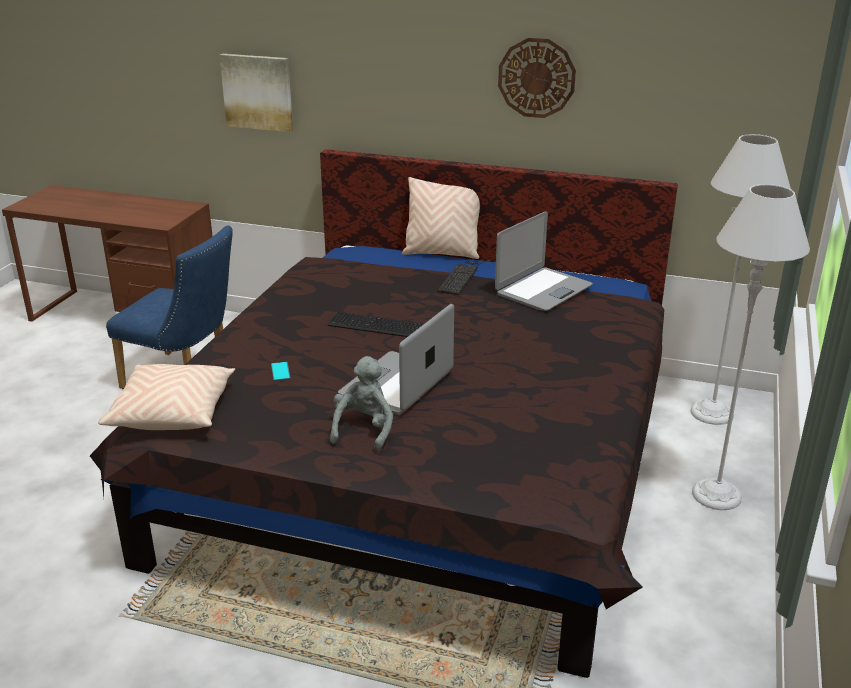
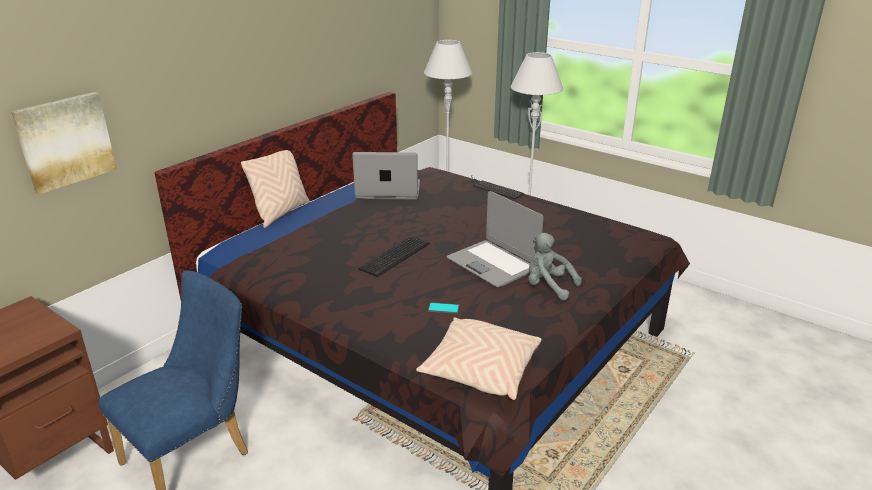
camera: 70 degrees left, 0 degrees up
keyboard [438,260,490,295] -> keyboard moved to [468,175,525,200]
laptop [495,211,593,311] -> laptop turned 60 degrees counterclockwise [352,152,420,200]
wall clock [498,38,576,118] -> none

